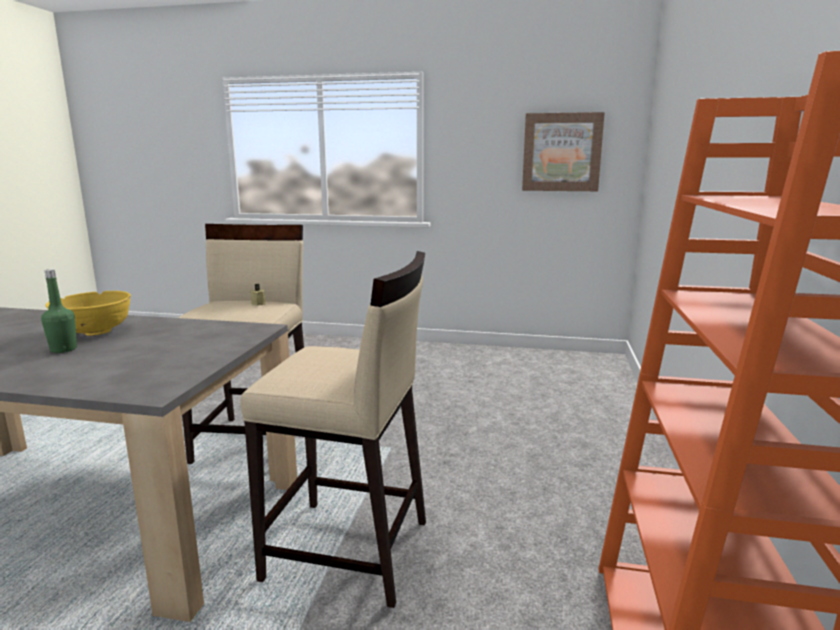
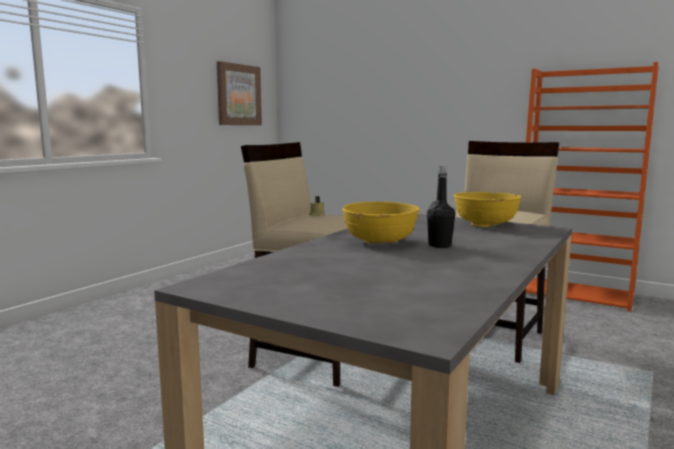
camera: 70 degrees left, 5 degrees down
green bottle [41,269,77,353] -> black bottle [427,166,455,248]
none -> yellow bowl [454,192,521,227]

